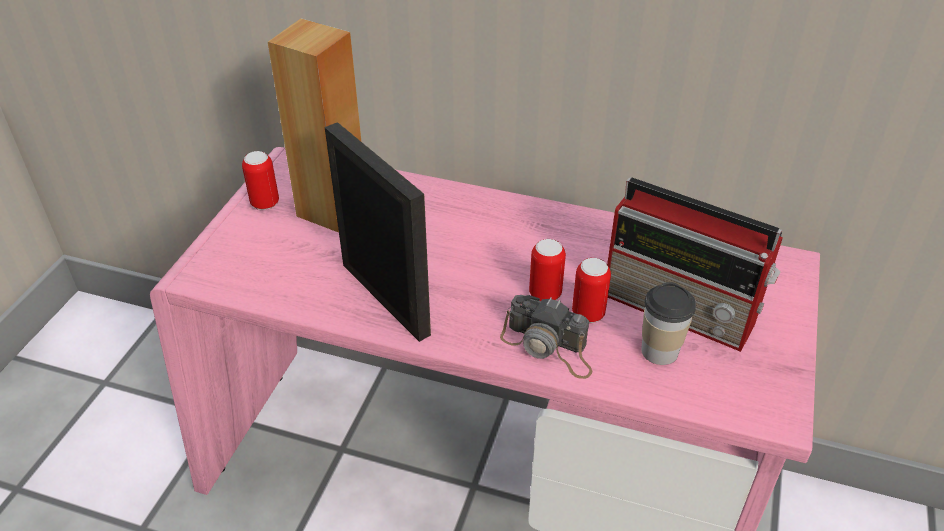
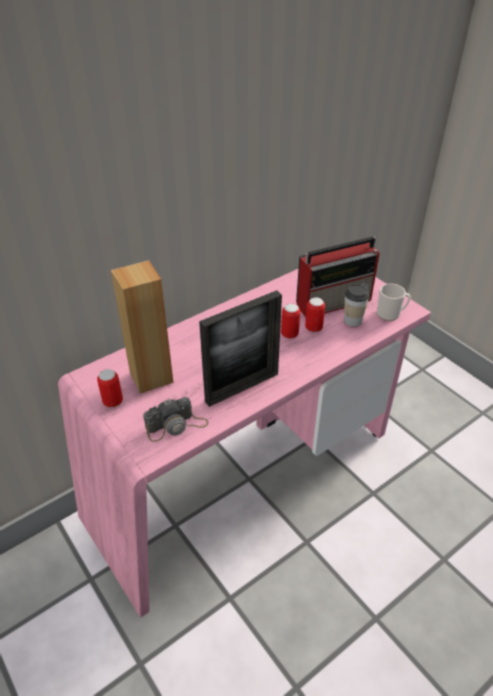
camera: 55 degrees left, 0 degrees up
picture frame [325,122,431,342] -> picture frame turned 150 degrees clockwise [199,290,282,407]
camera [500,295,593,379] -> camera moved to [143,397,209,442]
none -> mug [377,283,411,321]

